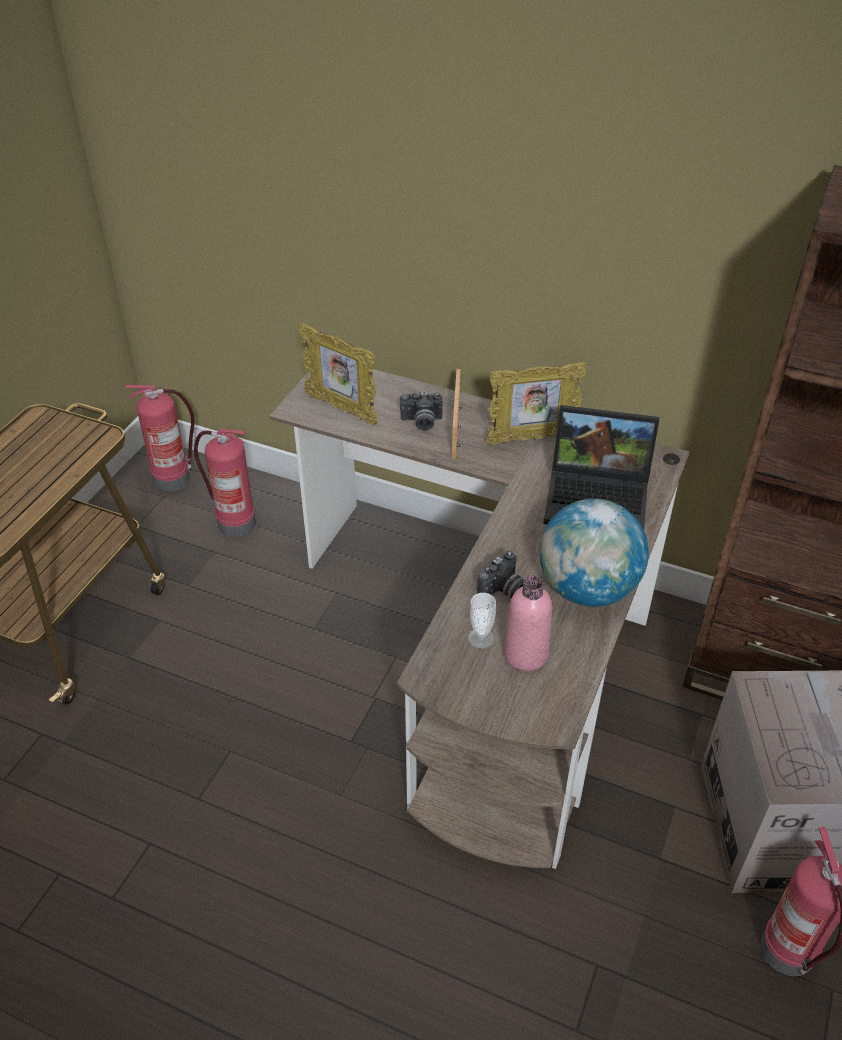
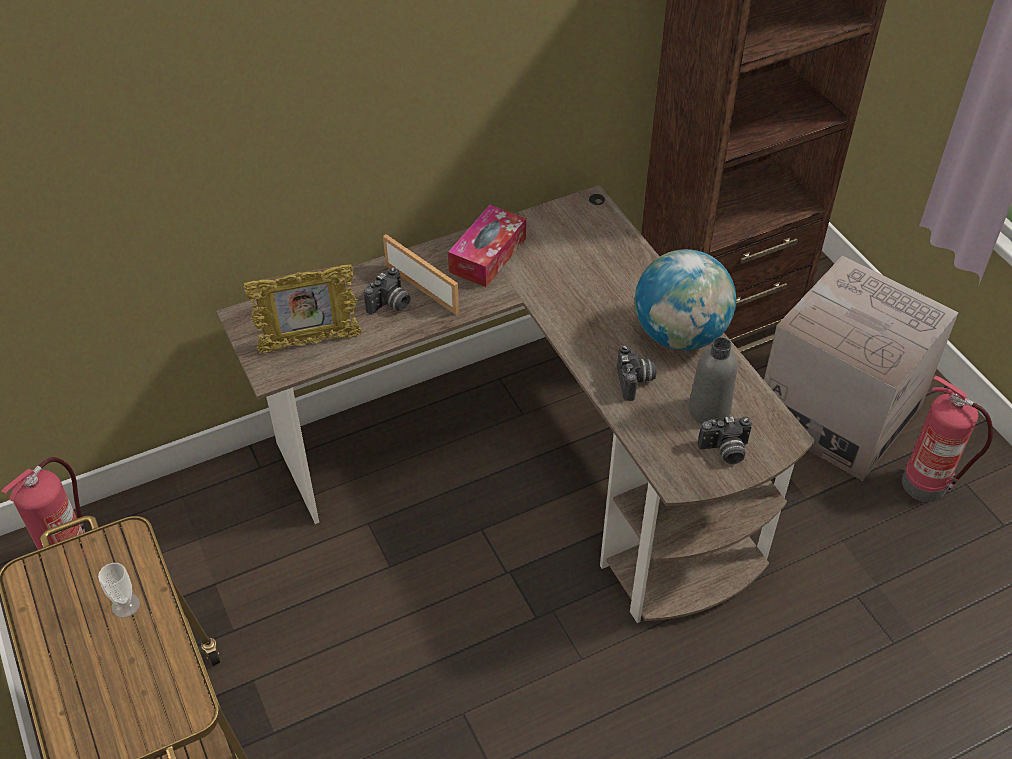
camera: 50 degrees left, 5 degrees up
fire extinguisher [194,429,256,537] -> none
cup [468,593,496,648] -> cup moved to [98,563,140,618]
picture frame [486,362,588,444] -> tissue box [448,205,526,287]
pink bottle [503,576,552,671] -> grey bottle [688,337,738,424]
laptop [543,405,659,530] -> none
none -> camera [698,416,752,464]

